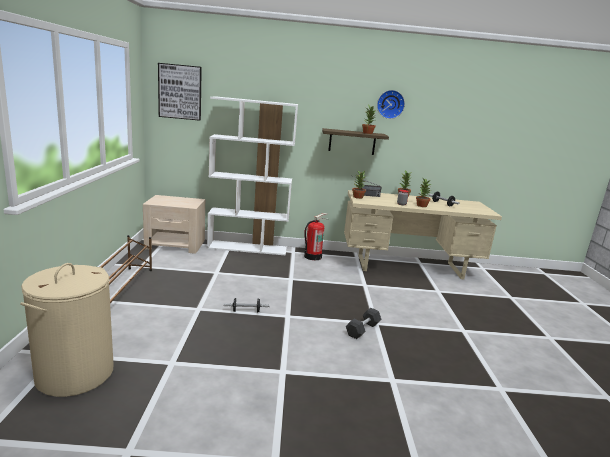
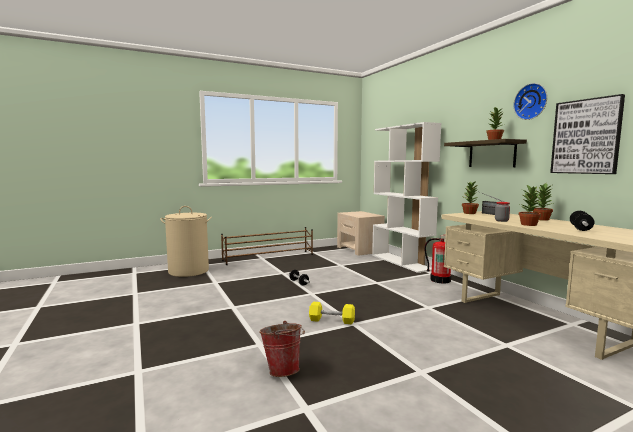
camera: 65 degrees right, 10 degrees down
picture [158,63,202,121] -> picture moved to [550,94,625,174]
black dumbbell [346,308,382,339] -> yellow dumbbell [309,302,355,324]
none -> bucket [259,321,305,377]

